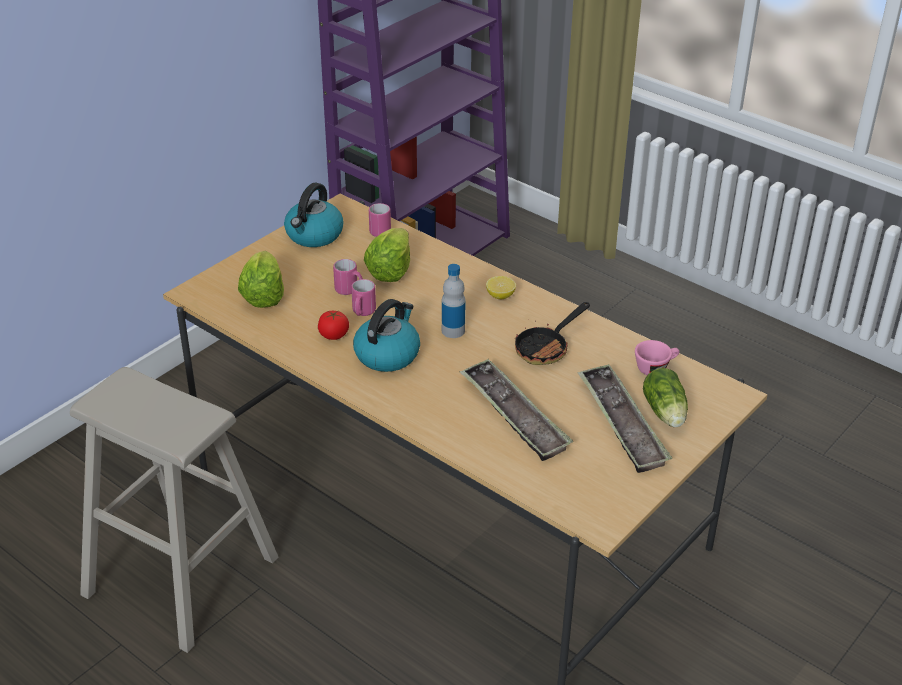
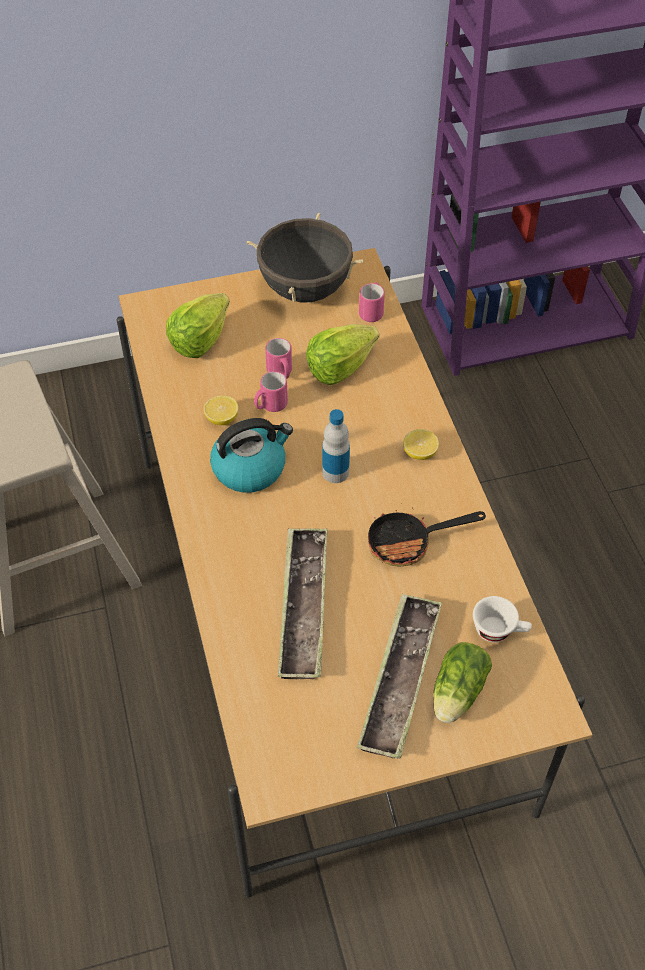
camera: 35 degrees right, 15 degrees up
kettle [284,183,344,247] -> black cooking pot [247,213,364,303]
tomato [318,311,349,340] -> lemon [203,395,238,425]
pink cup [635,340,679,375] -> white cup [473,596,532,642]

